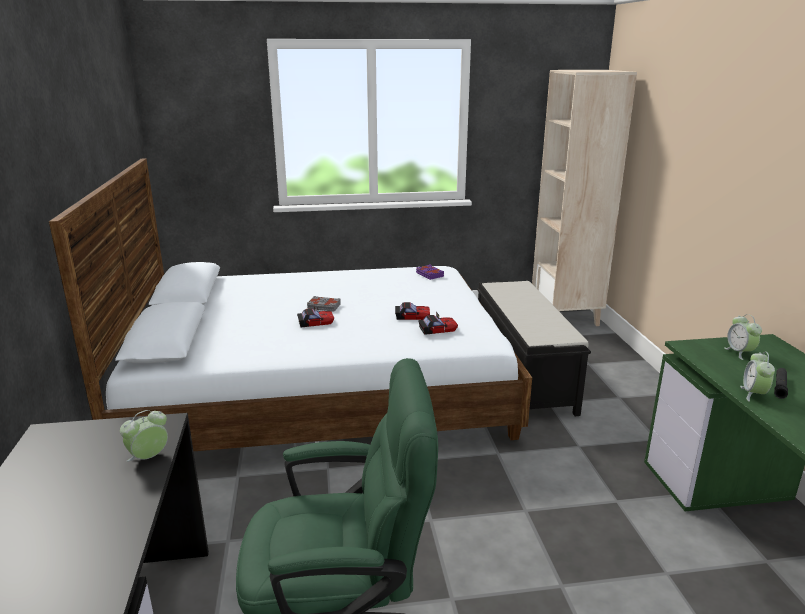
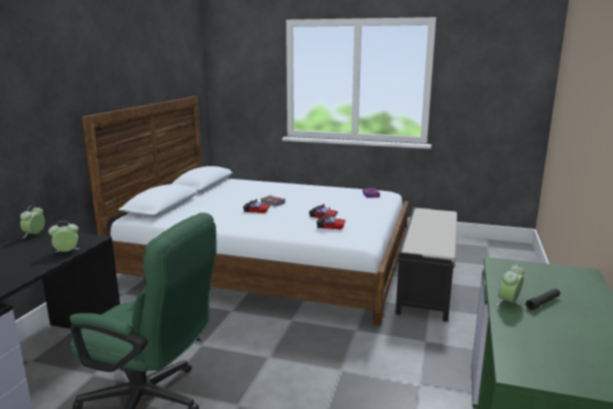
camera: 25 degrees right, 5 degrees down
beige bookcase [532,70,637,326] -> none
alarm clock [724,314,762,360] -> alarm clock moved to [20,205,45,238]

